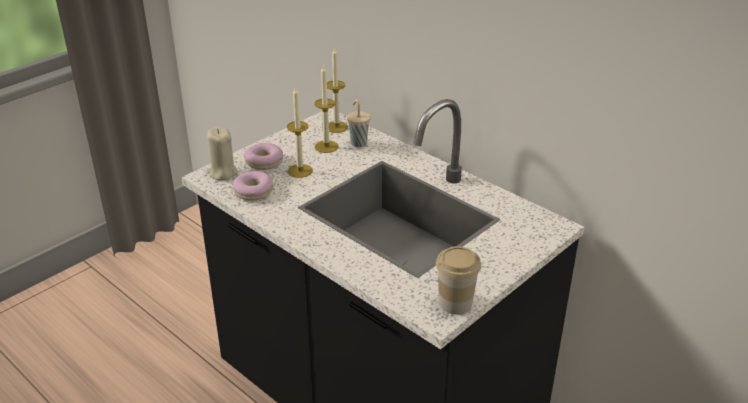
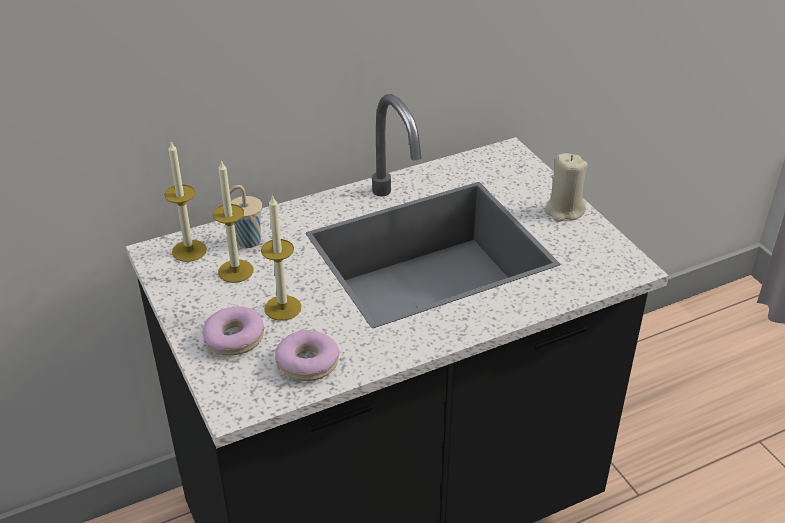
camera: 70 degrees left, 5 degrees up
beige candle [206,126,238,180] -> beige candle moved to [545,153,587,222]
cup [436,246,481,314] -> none

